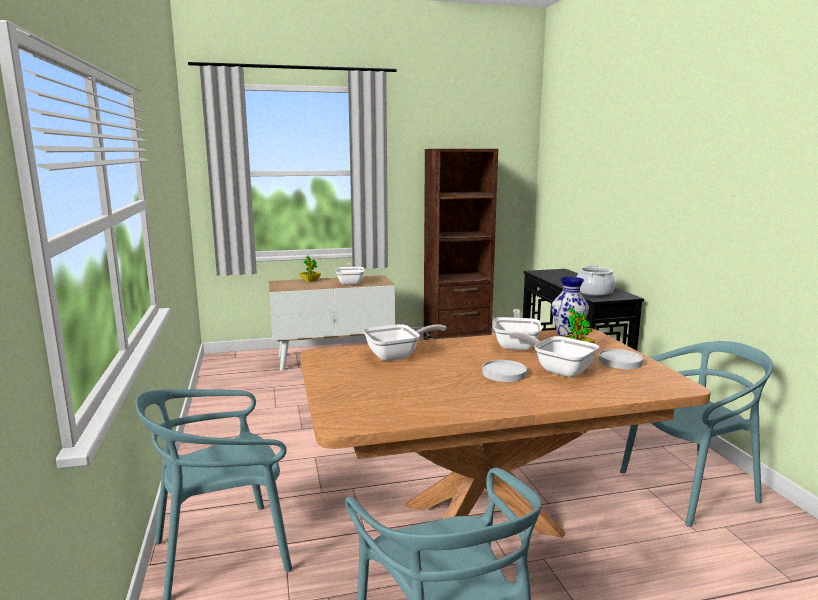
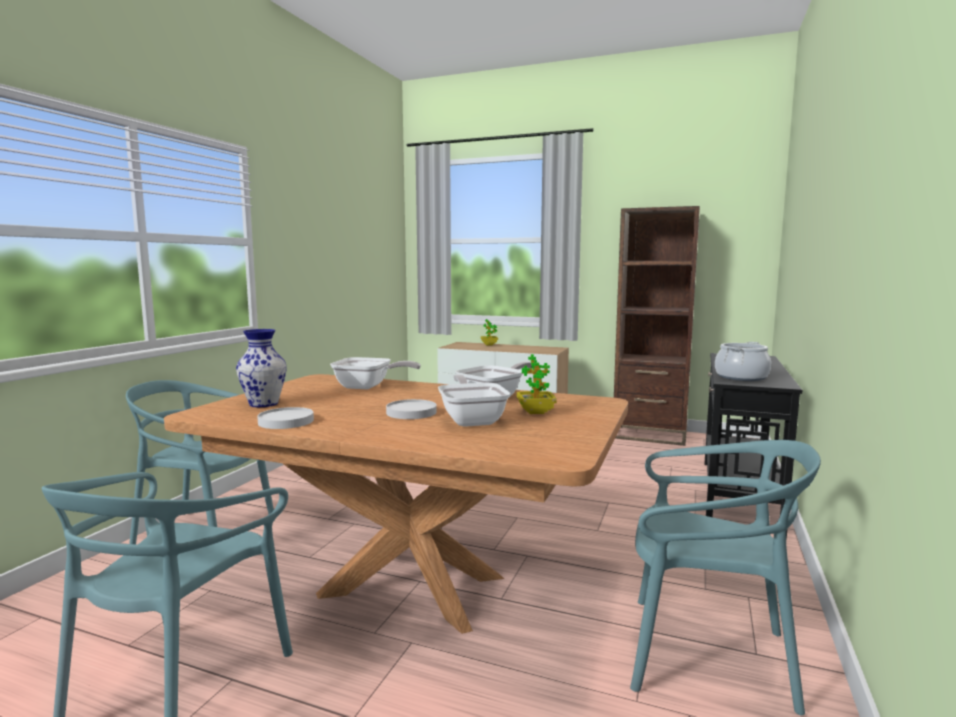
camera: 35 degrees right, 5 degrees down
frying pan [336,263,364,285] -> none
vase [552,277,589,336] -> vase moved to [236,329,286,407]
white plate [599,349,643,369] -> white plate moved to [257,407,314,429]

